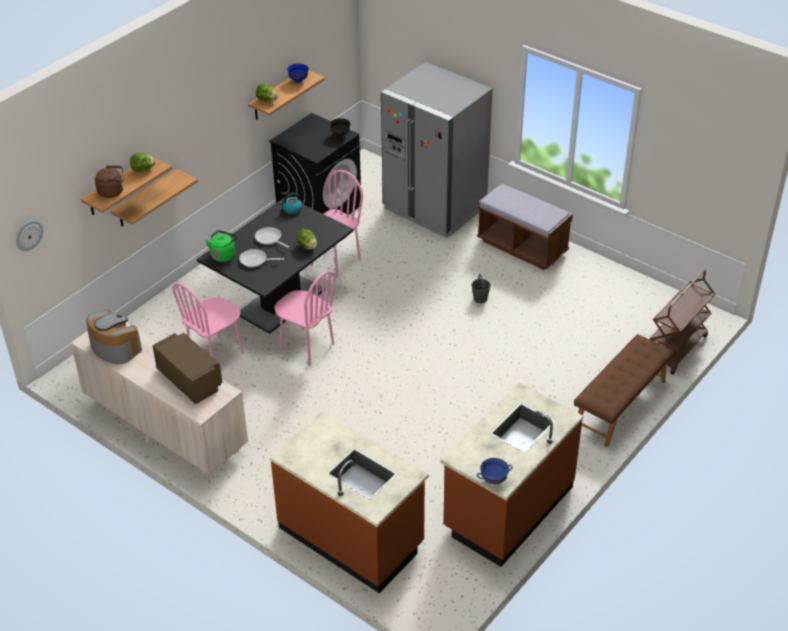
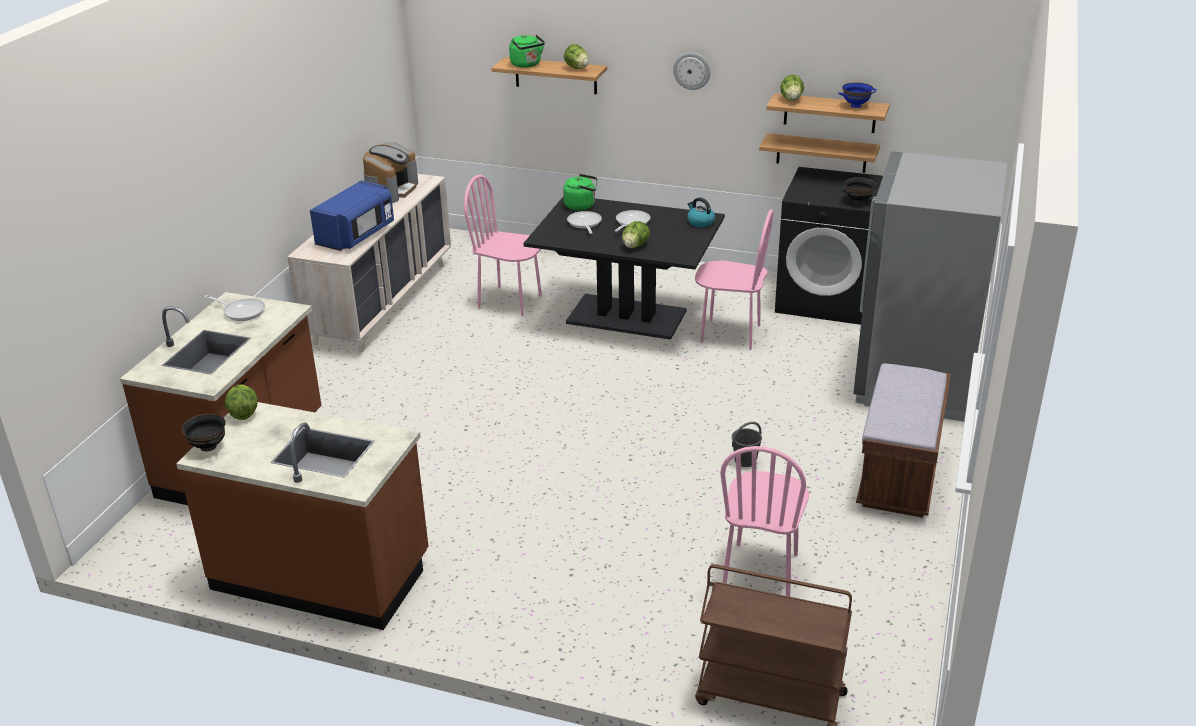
camera: 70 degrees right, 10 degrees down
wall clock [16,220,43,251] -> wall clock moved to [673,52,711,90]
brown kettle [95,165,123,198] -> green kettle [509,35,545,68]
shelf [111,169,198,226] -> shelf moved to [759,133,880,173]
brown microwave [152,333,222,404] -> blue microwave [310,180,394,251]
pink chair [274,271,336,366] -> pink chair moved to [720,446,809,597]
blue bowl [477,458,513,485] -> black bowl [182,414,226,452]
brown bench [574,334,674,447] -> none
none -> frying pan [204,295,265,321]
none -> lettuce [225,385,258,420]

